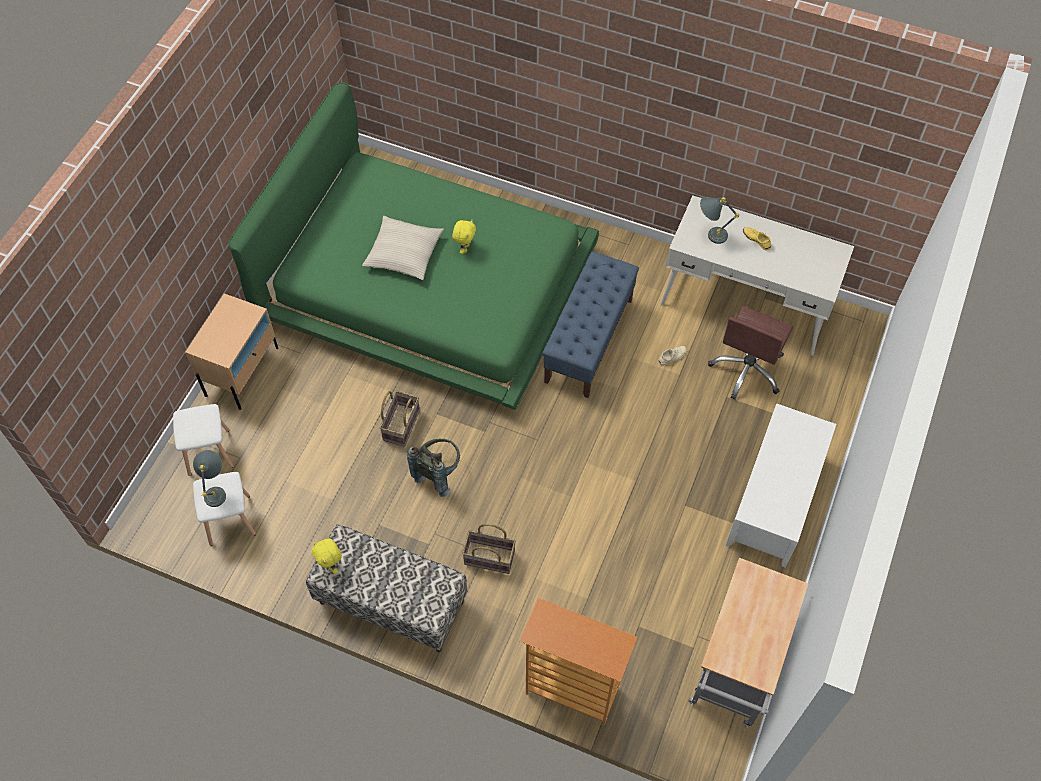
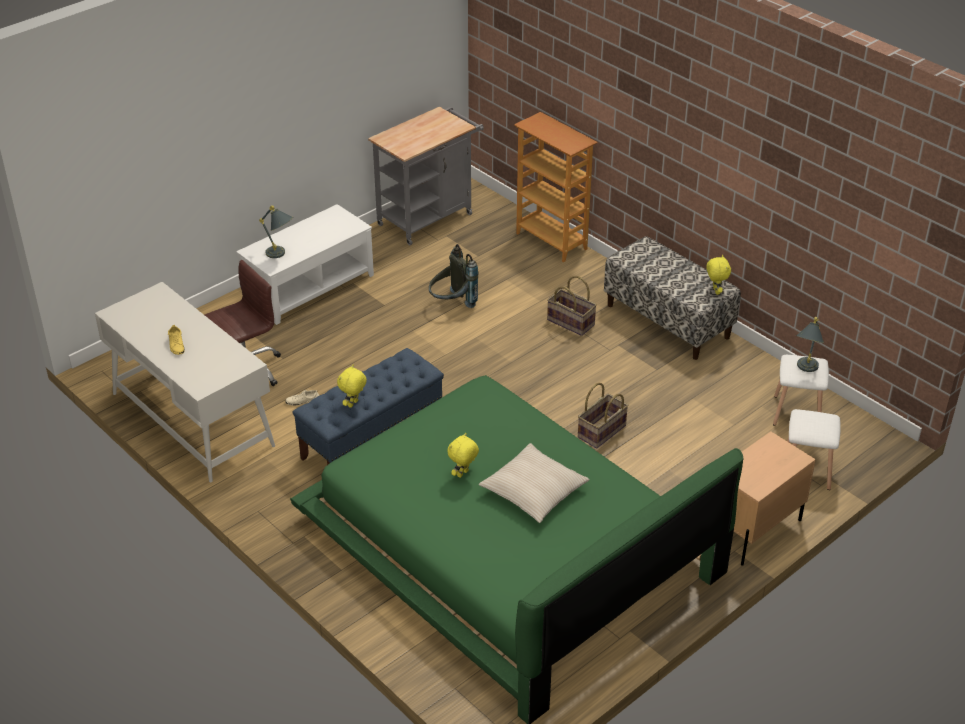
camera: 155 degrees left, 20 degrees down
grey backpack [407,439,460,497] -> grey backpack moved to [429,244,478,308]
grey table lamp [700,197,739,244] -> grey table lamp moved to [259,205,293,258]
none -> yellow plush toy [337,365,367,408]

